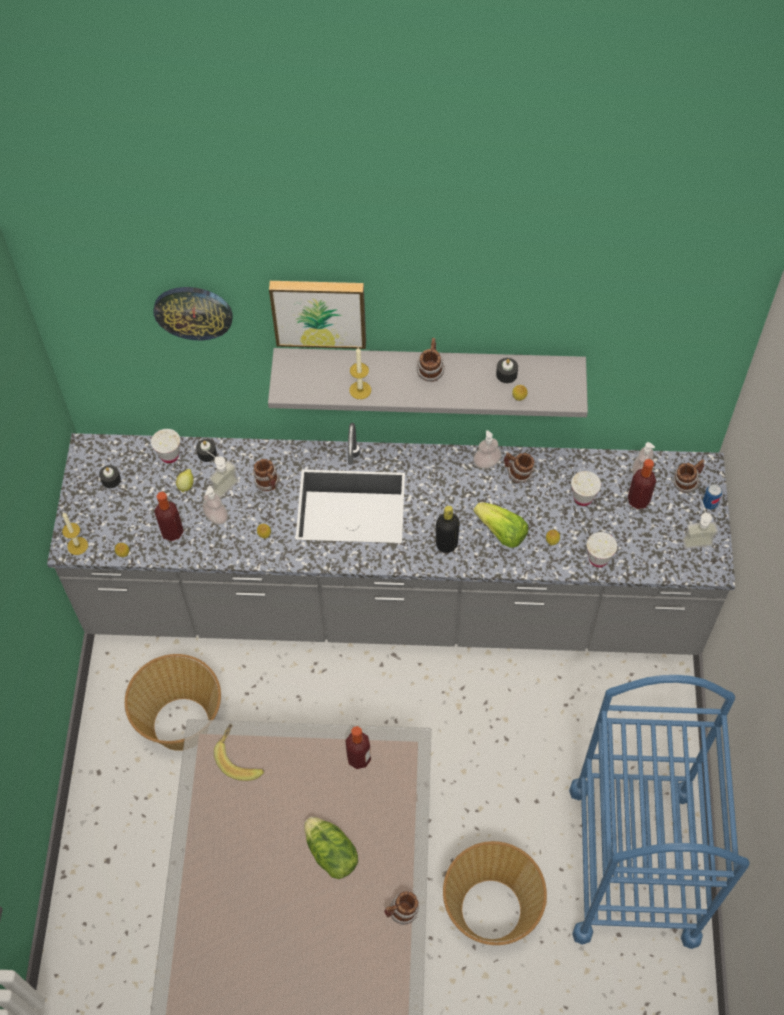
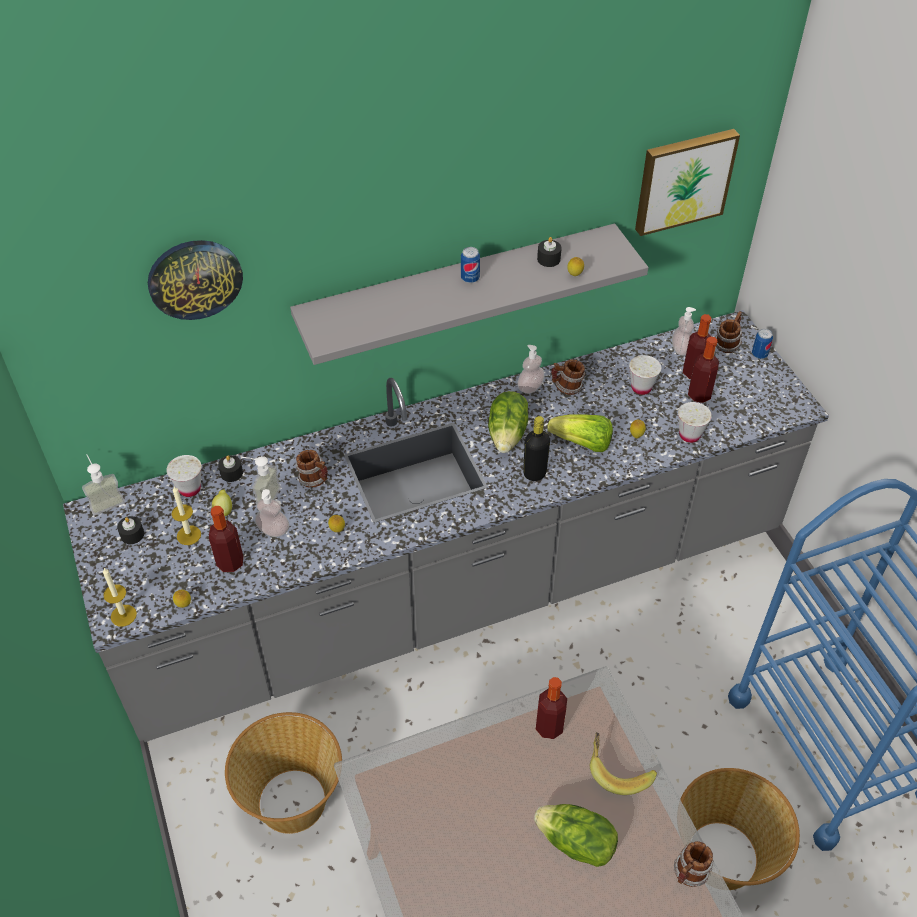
camera: 25 degrees left, 10 degrees down
banana [214,724,264,781] -> banana moved to [590,732,657,795]
picture [269,281,366,349] -> picture moved to [635,129,740,236]
candle [349,348,371,399] -> candle moved to [171,486,201,545]
mug [417,338,445,382] -> can [461,247,480,283]
soap dispenser [683,502,718,549] -> soap dispenser moved to [82,454,125,515]
none -> lettuce [488,391,528,453]
none -> bottle [688,337,719,403]

